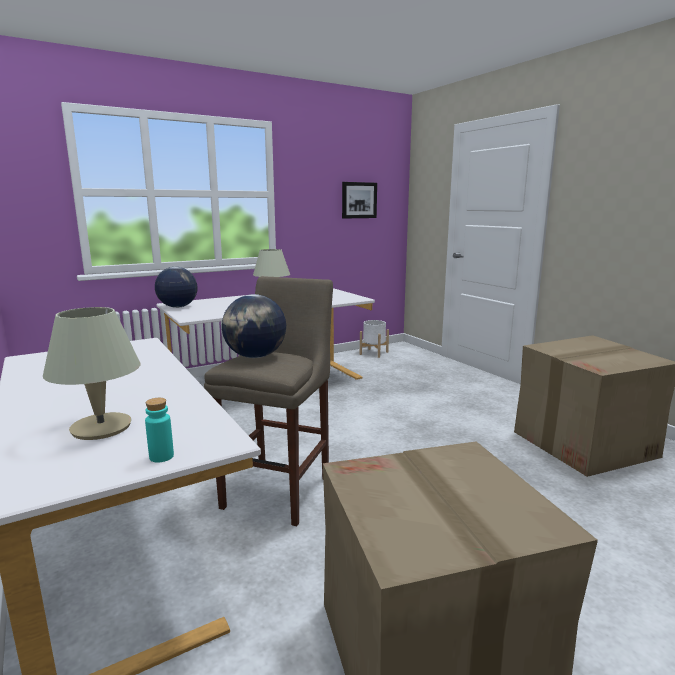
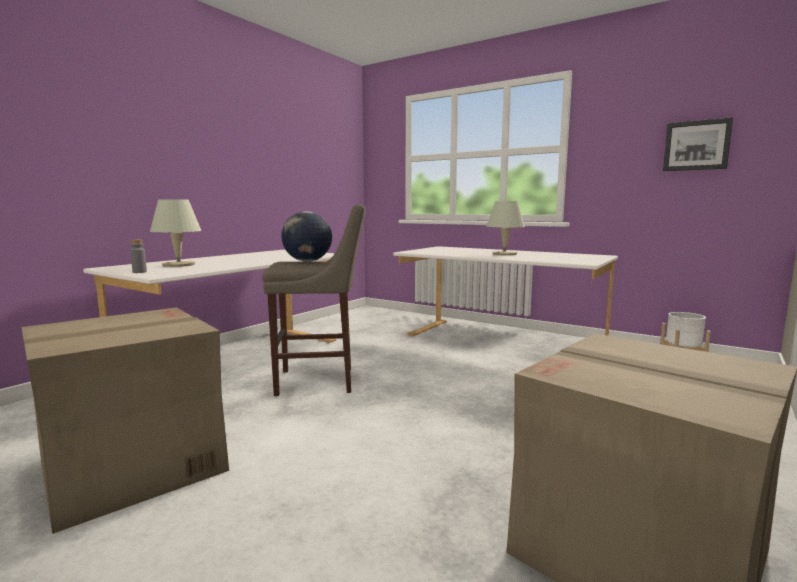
camera: 65 degrees right, 5 degrees down
turquoise bottle [145,398,174,463] -> grey bottle [130,239,147,273]
globe [155,267,198,308] -> none

